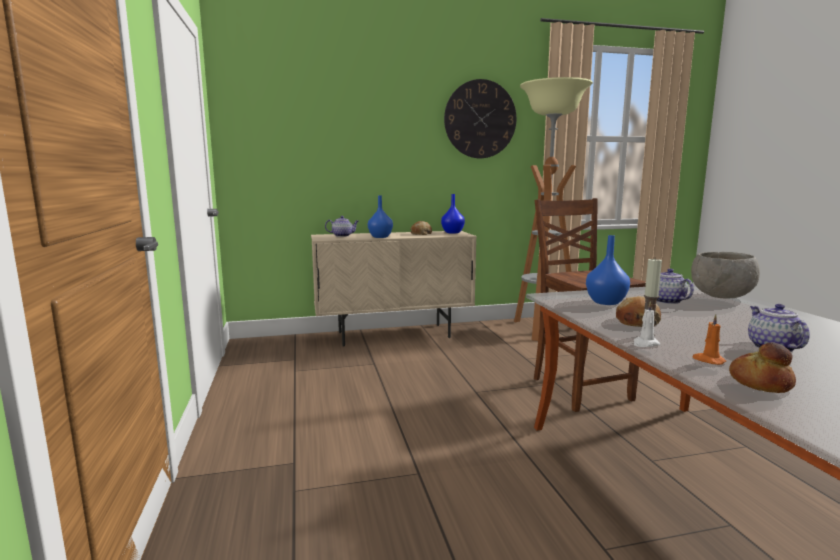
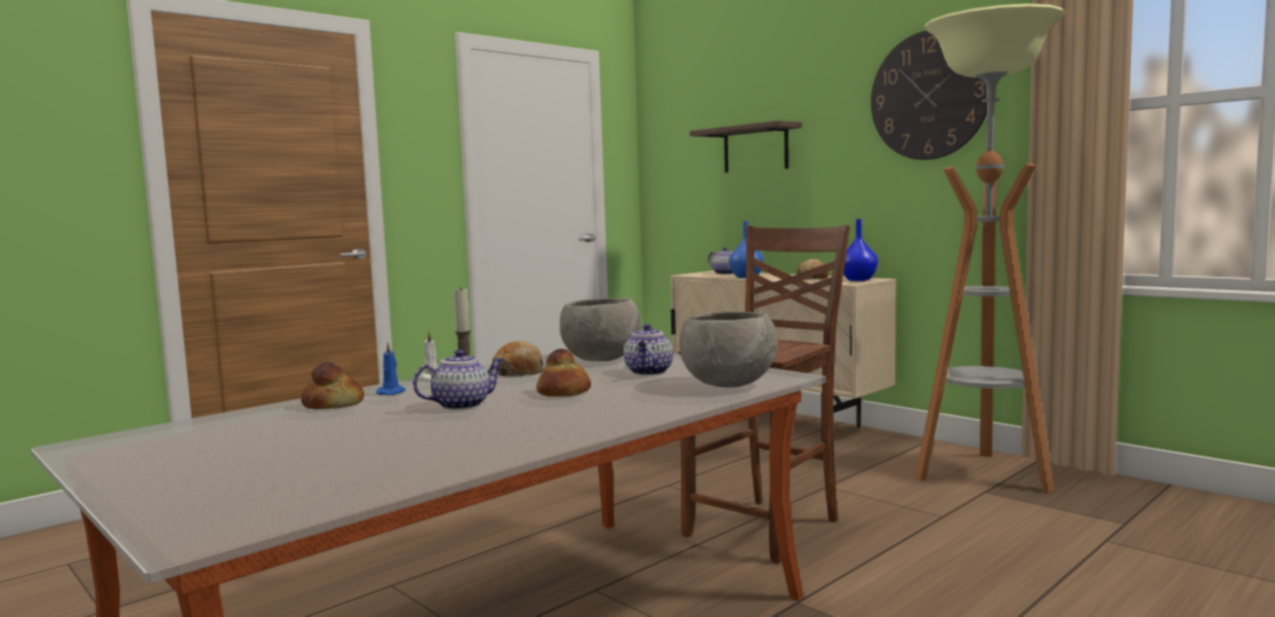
camera: 60 degrees right, 5 degrees down
blue vase [586,235,630,305] -> grey bowl [560,298,641,361]
teapot [656,268,694,304] -> teapot turned 150 degrees clockwise [623,324,673,375]
orange candle [693,314,726,365] -> blue candle [376,342,406,395]
none -> bread [536,349,591,397]
none -> shelf [690,121,802,173]

